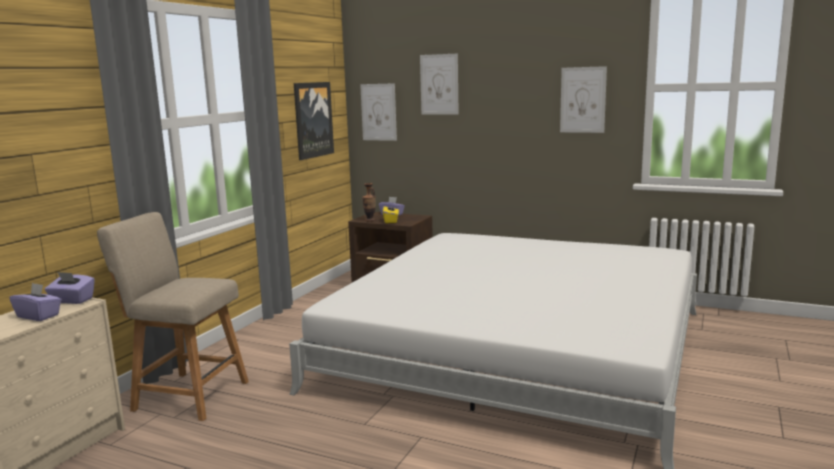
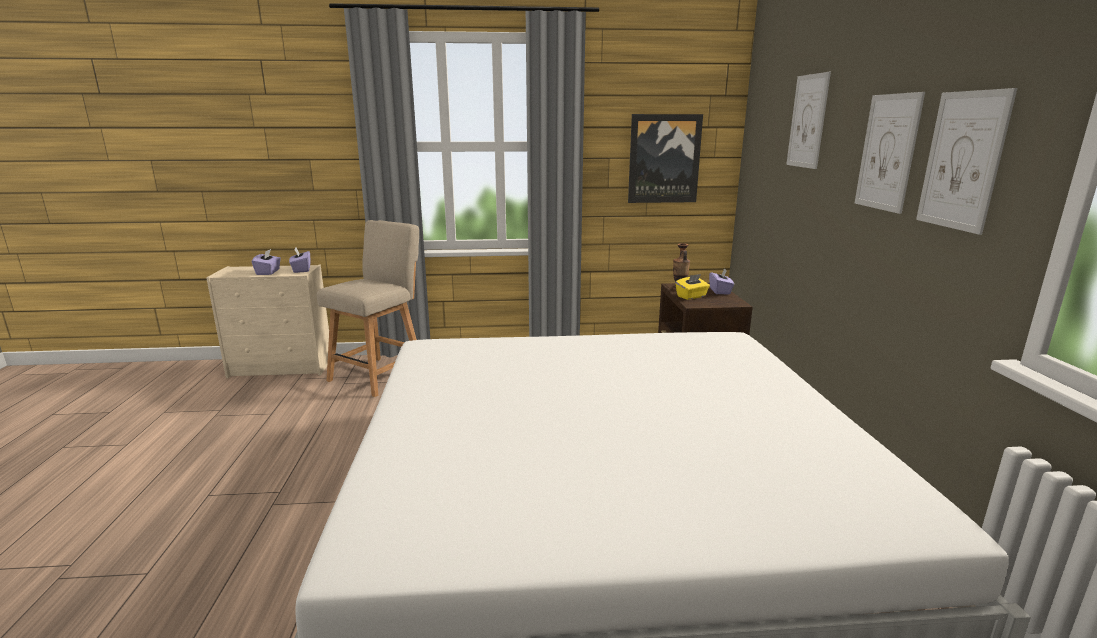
camera: 60 degrees right, 5 degrees up
beige chair [97,212,249,421] -> beige chair turned 45 degrees clockwise [317,220,419,397]
picture [360,83,397,141] -> picture moved to [855,92,925,214]

